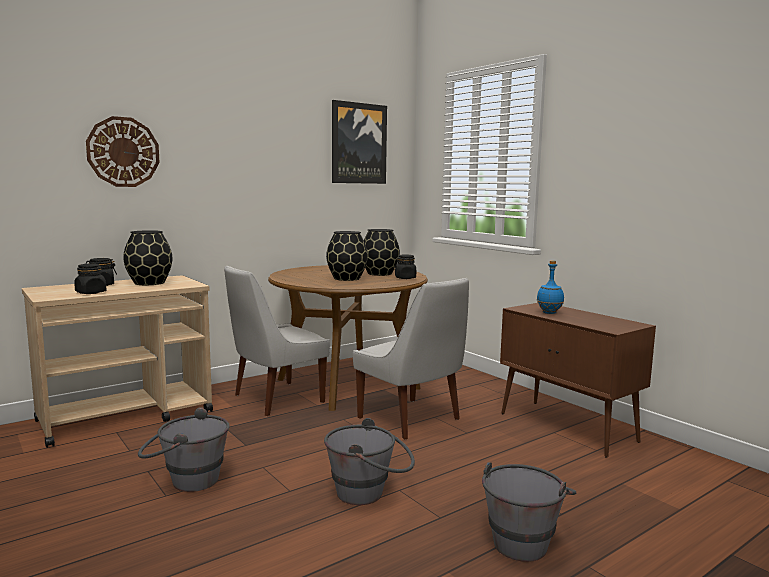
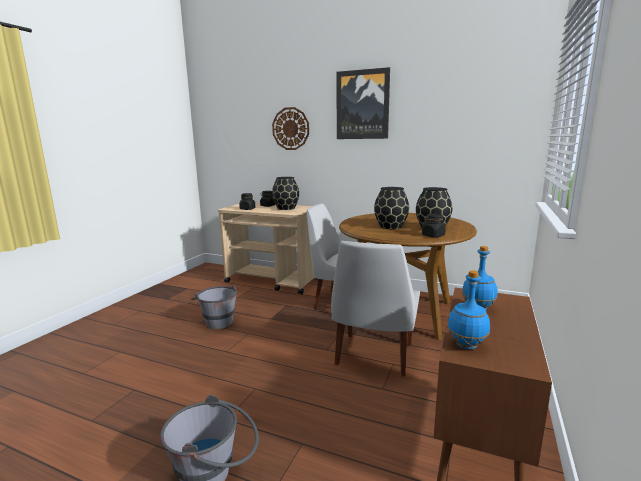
camera: 60 degrees right, 5 degrees up
grey bucket [324,418,415,505] -> none
picture [332,100,387,184] -> picture moved to [337,67,390,139]
none -> blue bottle [447,270,490,349]

